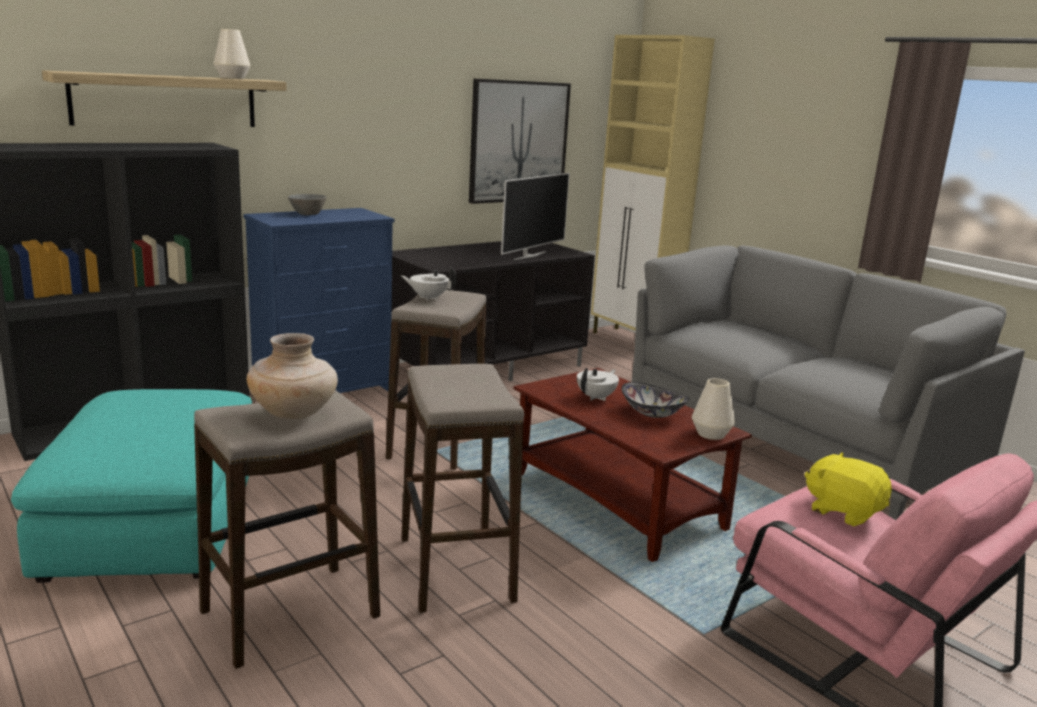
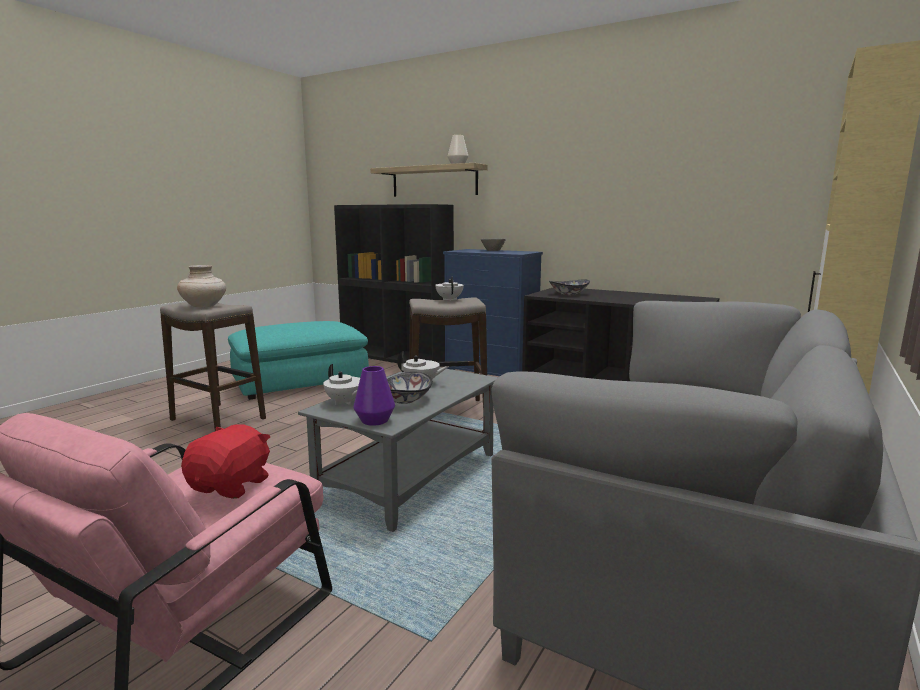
camera: 70 degrees right, 5 degrees down
stool [401,364,524,613] -> none
picture [469,79,571,204] -> none
television [501,173,569,260] -> none
brown coffee table [513,368,752,562] -> grey coffee table [298,367,498,532]
white vase [692,378,735,440] -> purple vase [353,366,395,426]
yellow plush toy [804,452,892,526] -> red plush toy [181,424,270,499]
none -> white teapot [323,364,360,405]
none -> bowl [549,279,590,295]

